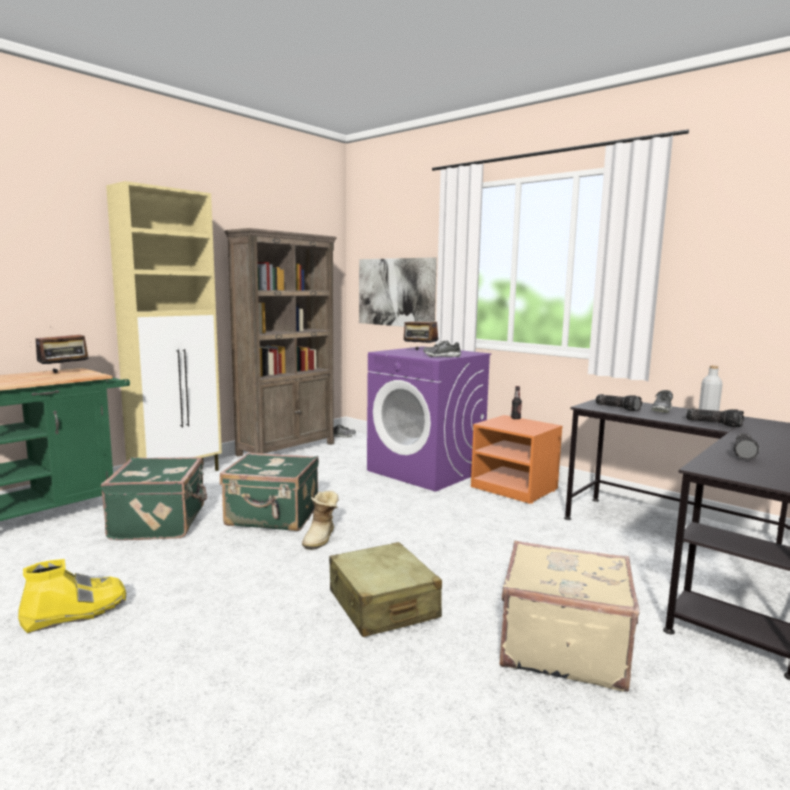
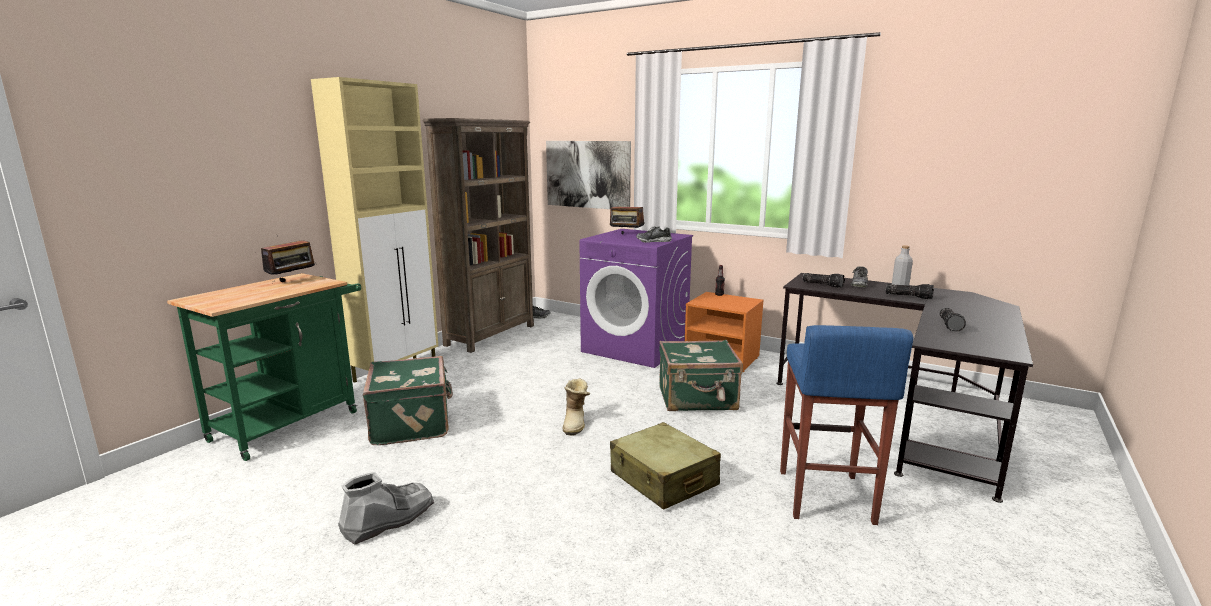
camera: 10 degrees left, 5 degrees up
yellow boot [18,559,126,633] -> grey boot [338,472,434,545]
green suitcase [220,452,319,531] -> green suitcase moved to [659,340,743,411]
beige suitcase [500,541,640,692] -> blue stool [780,325,913,525]

